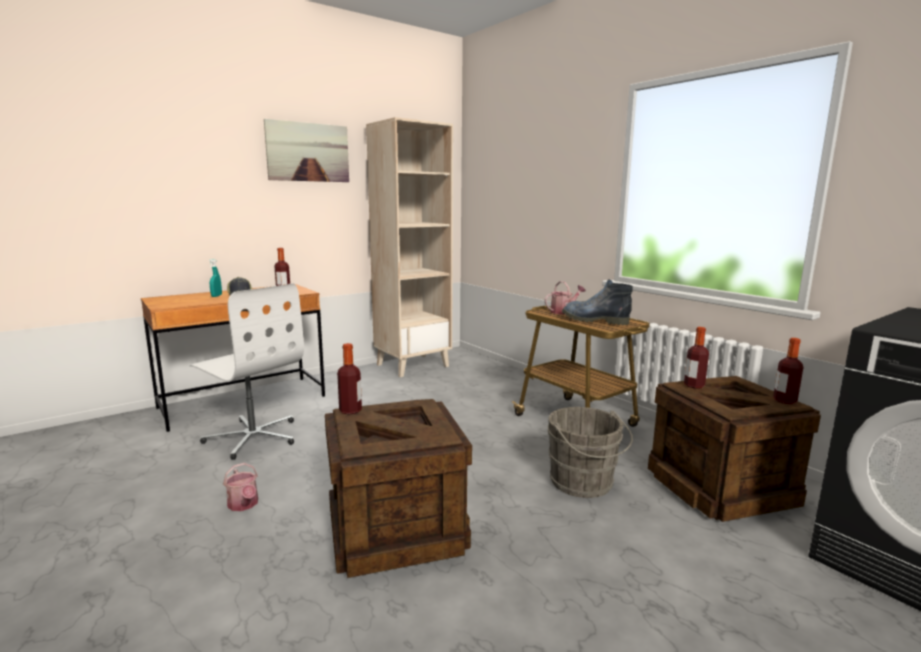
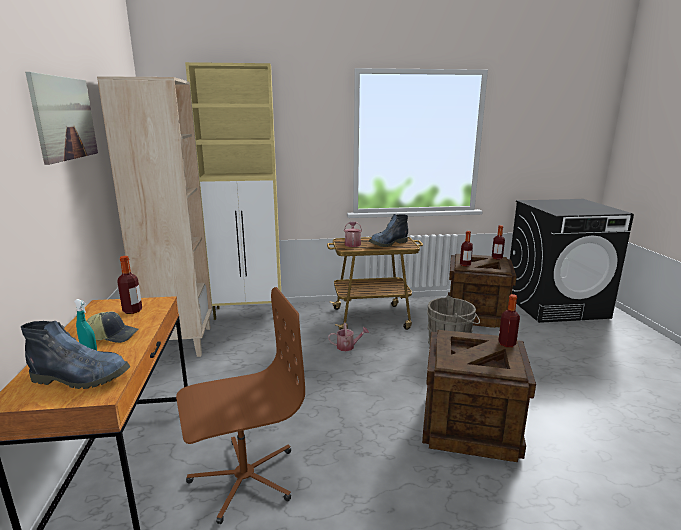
camera: 60 degrees left, 5 degrees up
white office chair [190,283,304,460] -> brown office chair [176,287,305,524]
watering can [223,463,258,511] -> watering can moved to [328,323,369,351]
bottle [337,343,362,415] -> bottle moved to [498,294,520,347]
none -> boot [21,321,130,389]
none -> beige cabinet [185,62,281,320]

